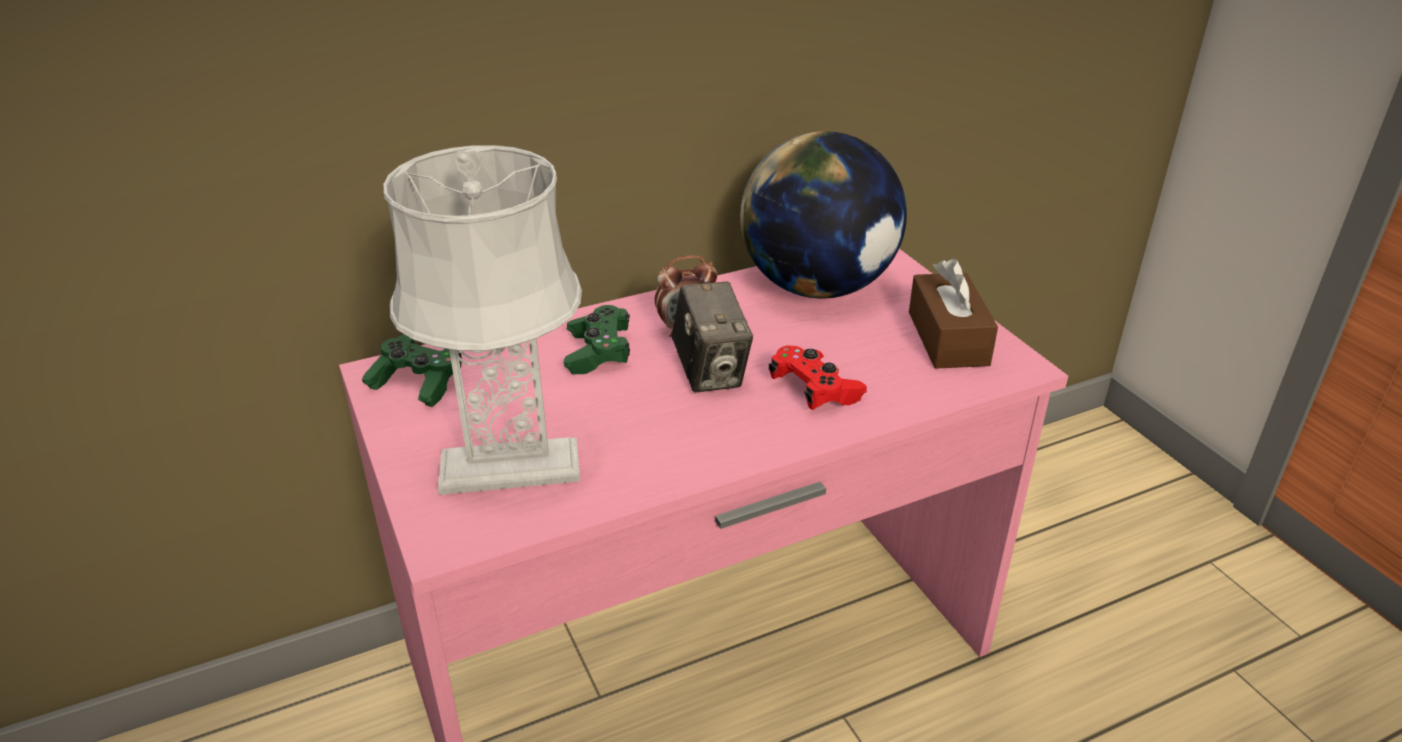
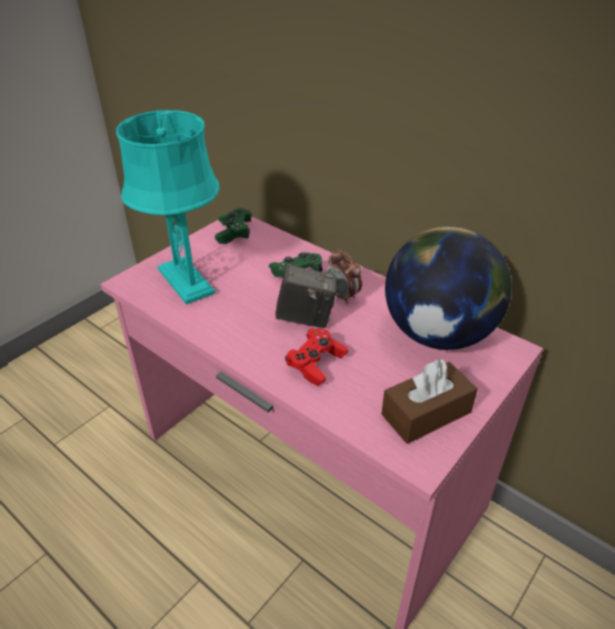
camera: 65 degrees right, 5 degrees up
grey table lamp [384,145,582,495] -> turquoise table lamp [116,110,220,304]
camera [672,282,753,392] -> camera turned 135 degrees counterclockwise [275,265,336,328]

